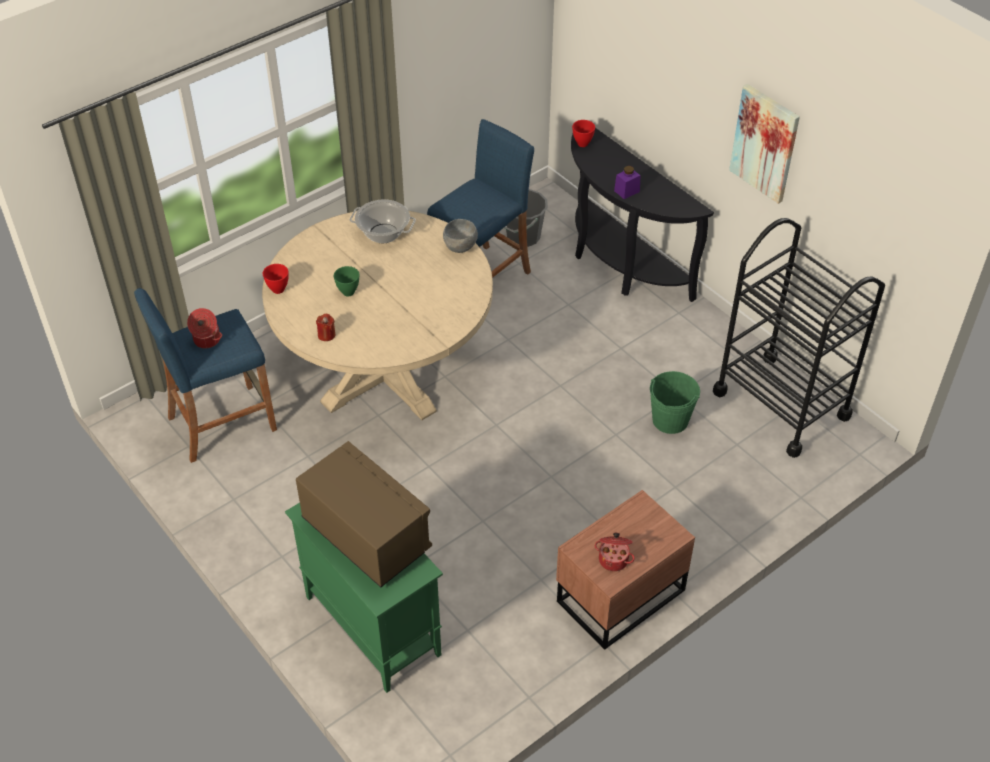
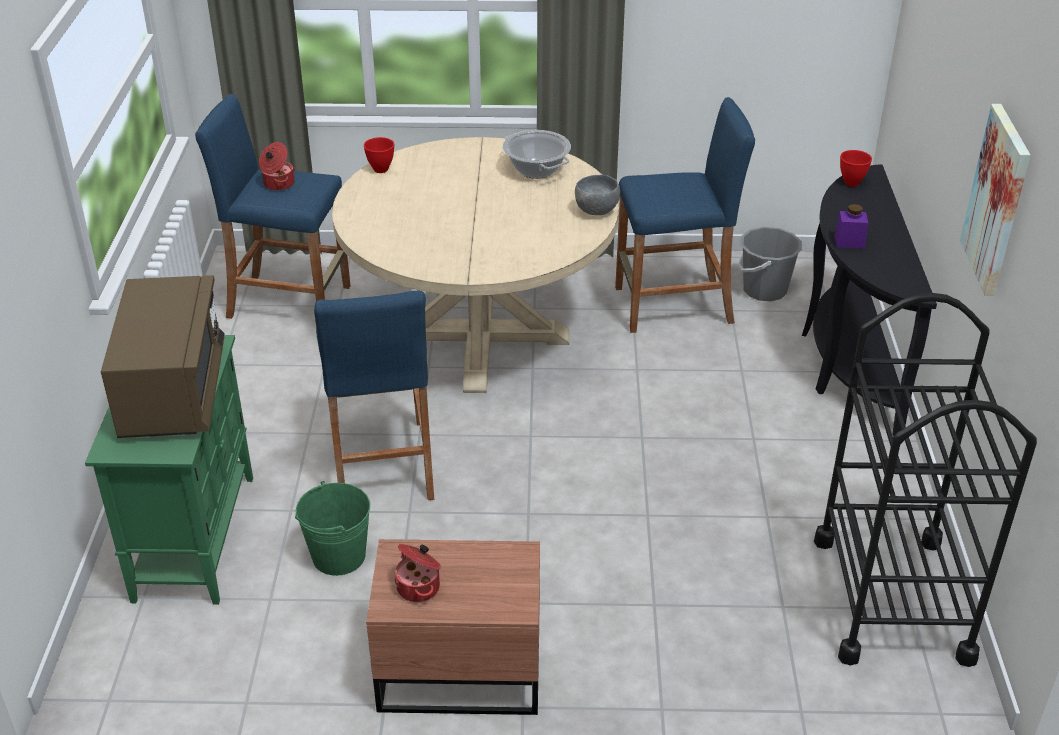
camera: 40 degrees right, 10 degrees down
red candle [316,314,336,341] -> none
green bowl [334,266,359,296] -> none
green bucket [650,371,700,434] -> green bucket moved to [295,481,370,576]
none -> blue stool [314,290,434,500]

